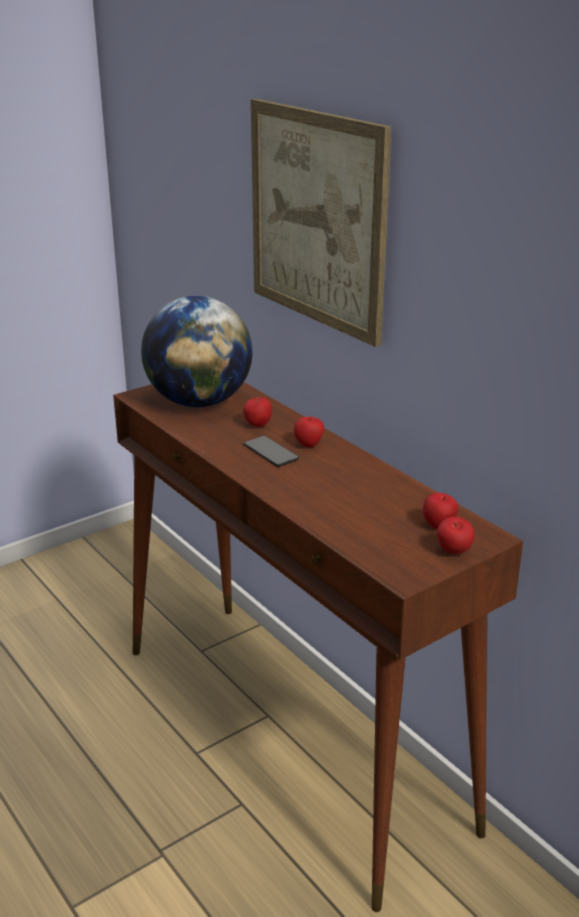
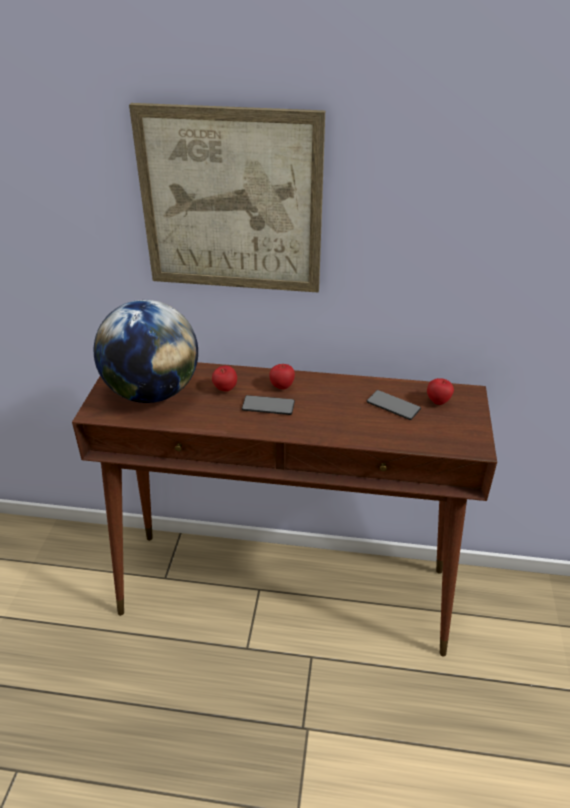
camera: 45 degrees left, 10 degrees up
apple [437,517,474,554] -> none
none -> phone [367,390,421,420]

